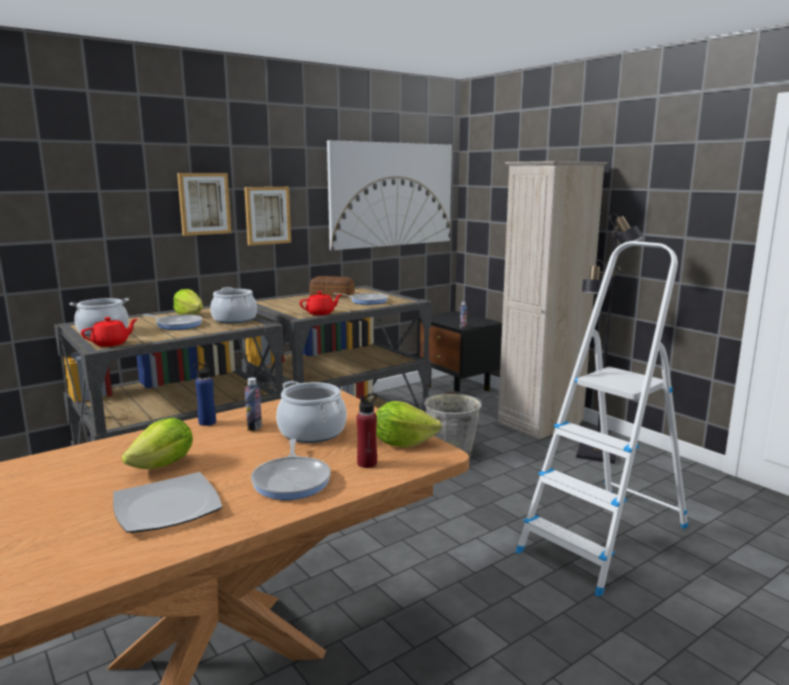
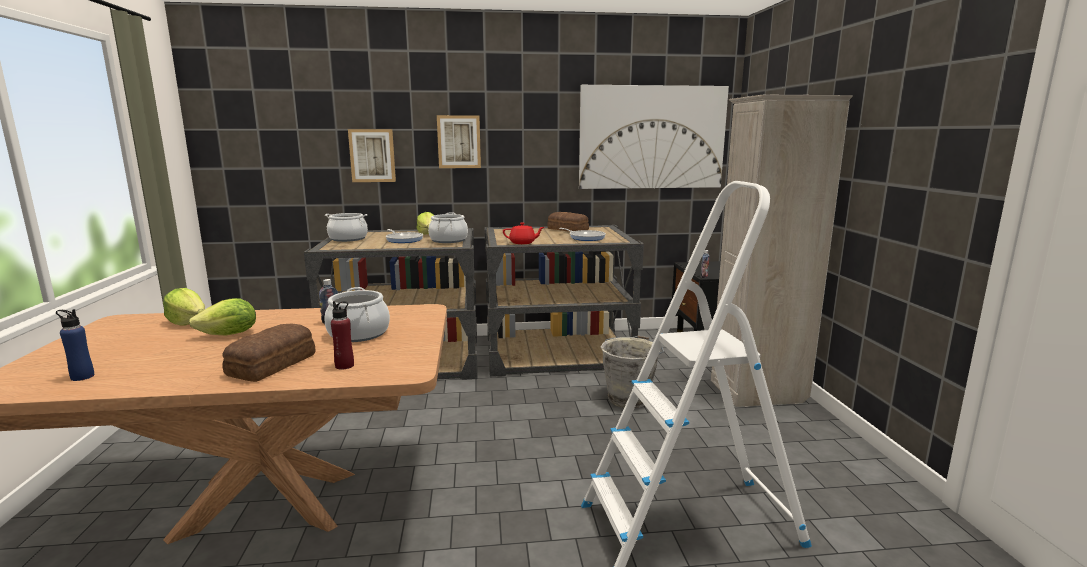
camera: 30 degrees right, 0 degrees up
red teapot [81,317,137,347] -> none
plate [113,472,222,533] -> none
blue bottle [194,362,216,426] -> blue bottle moved to [56,309,94,381]
picture [244,187,291,246] -> picture moved to [348,129,396,182]
frying pan [251,438,331,500] -> bread [222,323,316,382]
lettuce [376,401,442,447] -> lettuce moved to [163,288,205,326]
black floor lamp [576,213,644,464] -> none

